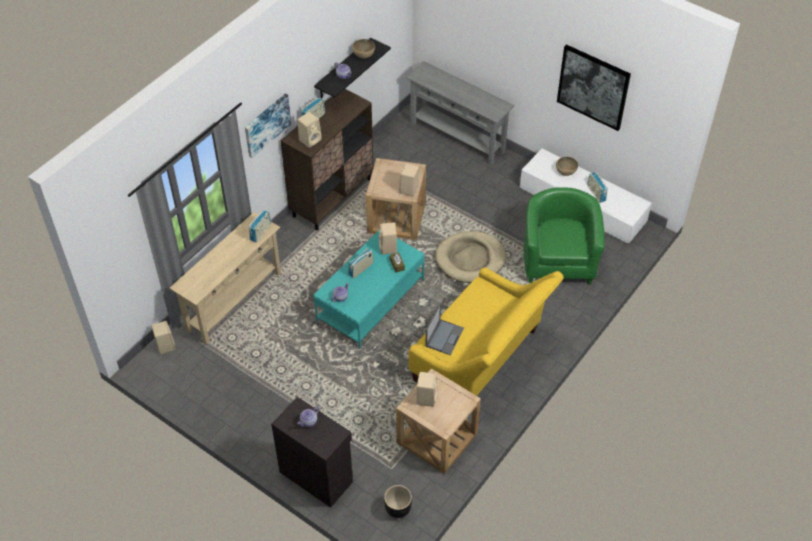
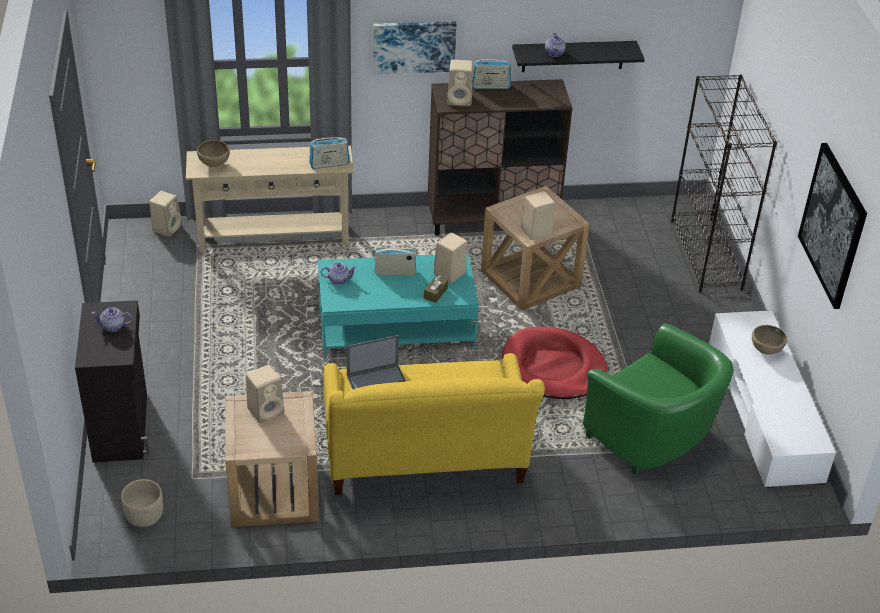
camera: 45 degrees right, 10 degrees down
brown bowl [352,39,375,59] -> brown bowl moved to [197,140,230,167]
black planter [384,485,412,518] -> beige planter [121,479,163,527]
grey console table [406,61,514,166] -> black bookcase [671,74,777,293]
beige dog bed [435,231,506,283] -> red dog bed [502,327,607,399]
green armchair [523,187,605,284] -> green armchair turned 90 degrees clockwise [583,323,734,475]
radio [587,172,608,203] -> none

